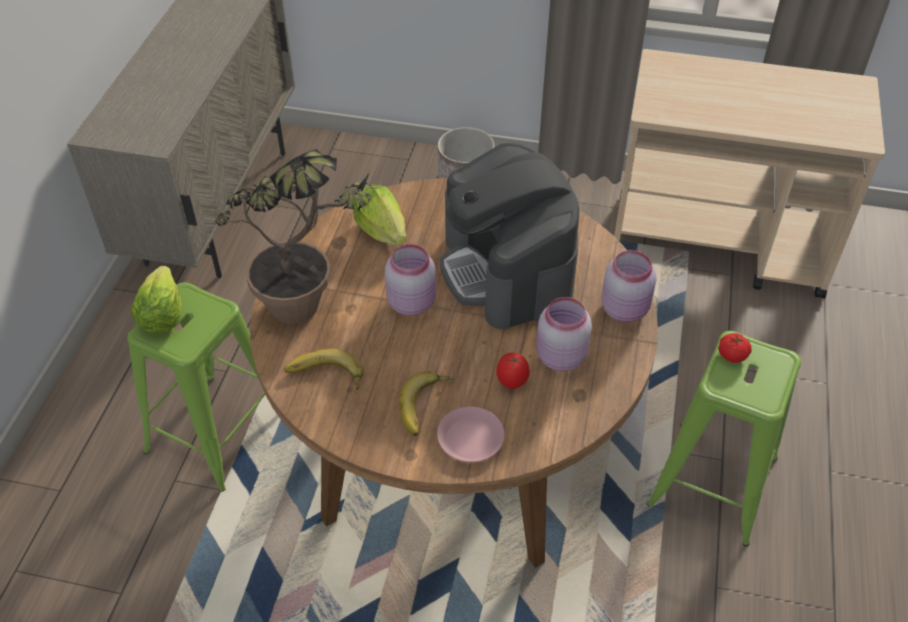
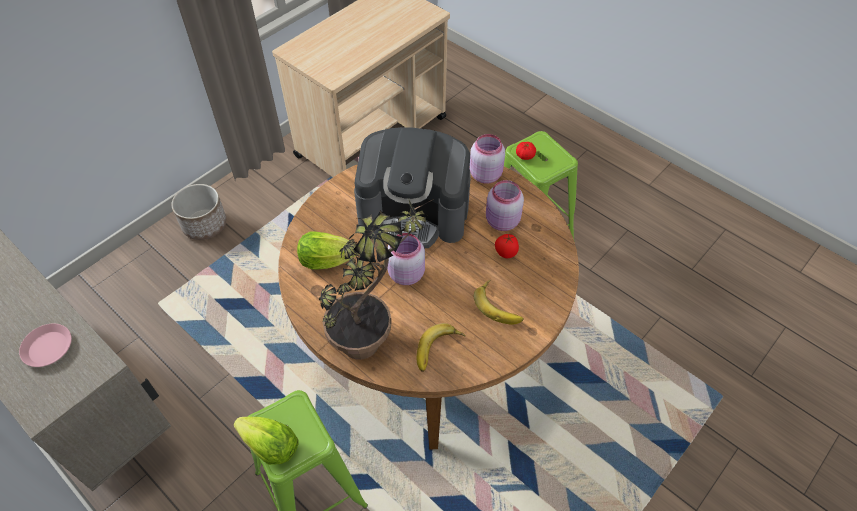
camera: 60 degrees left, 5 degrees up
pink plate [437,407,505,462] -> pink plate moved to [19,324,72,367]

